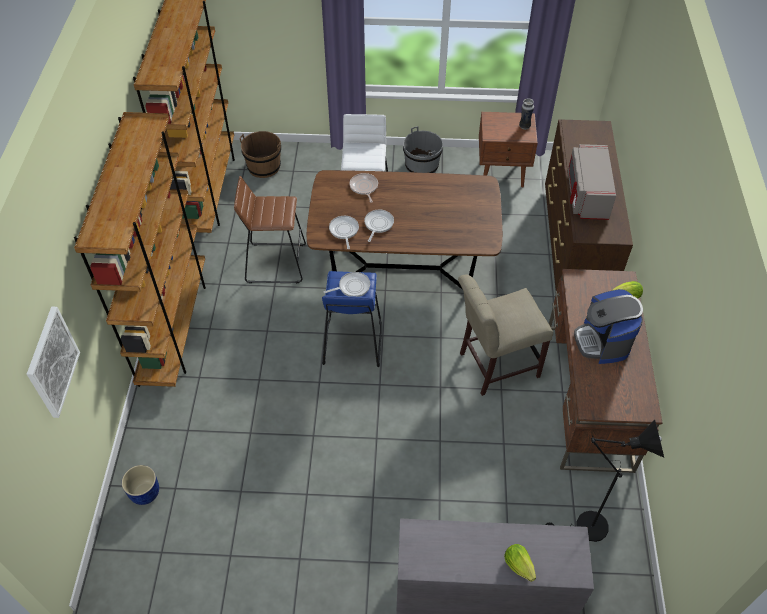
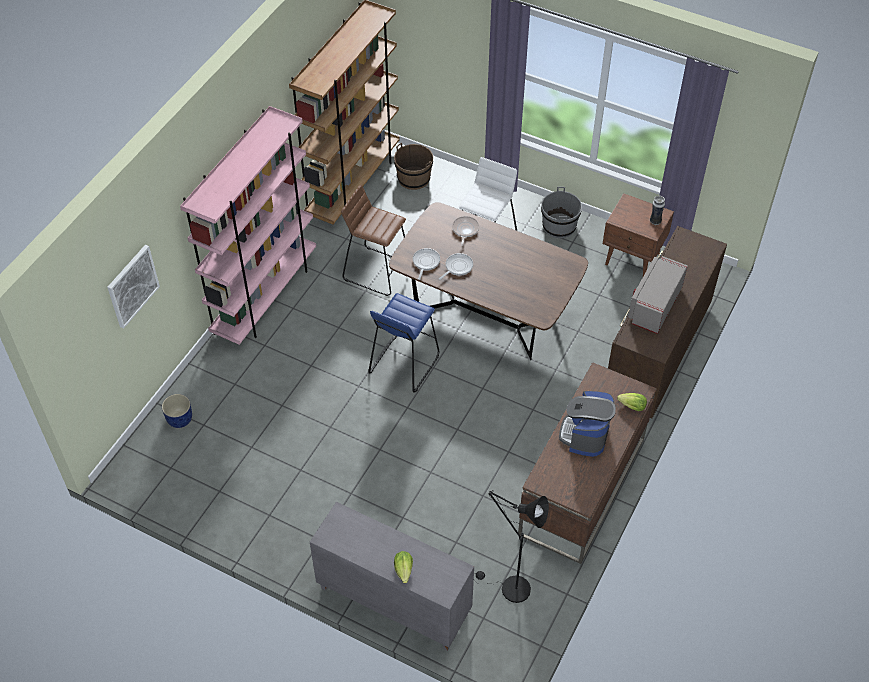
camera: 25 degrees right, 0 degrees up
brown bookcase [74,112,206,387] -> pink bookcase [180,106,316,345]
frying pan [324,272,370,297] -> none
beige chair [458,274,553,396] -> none

